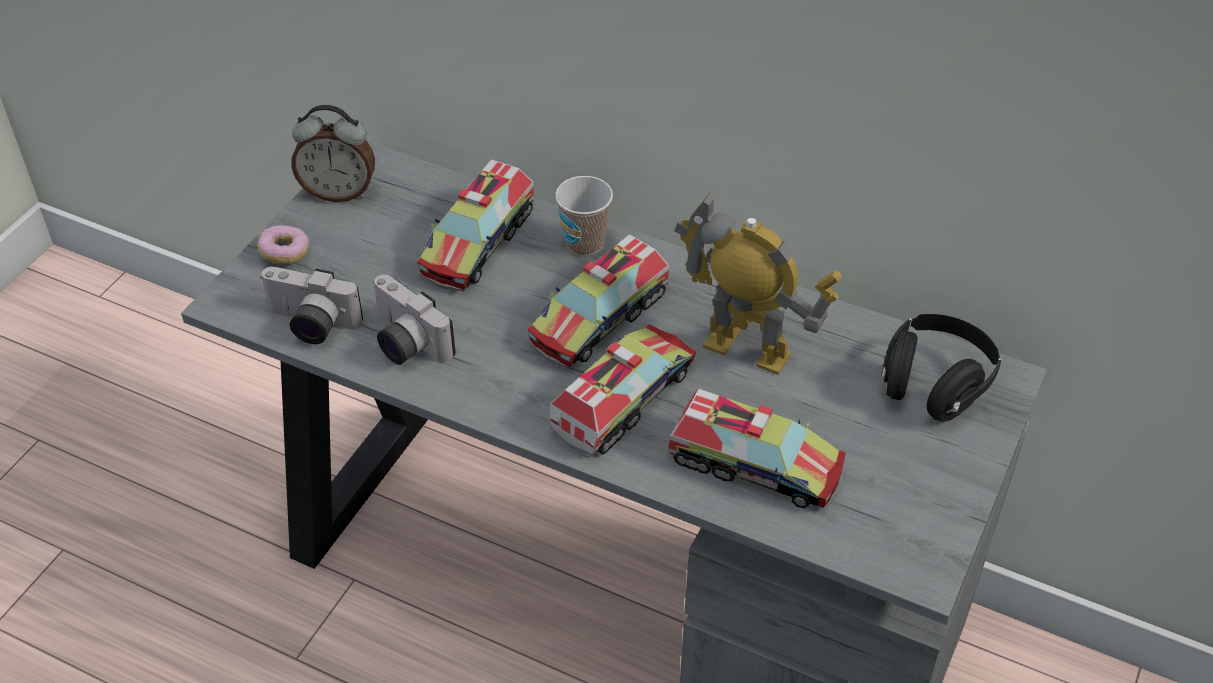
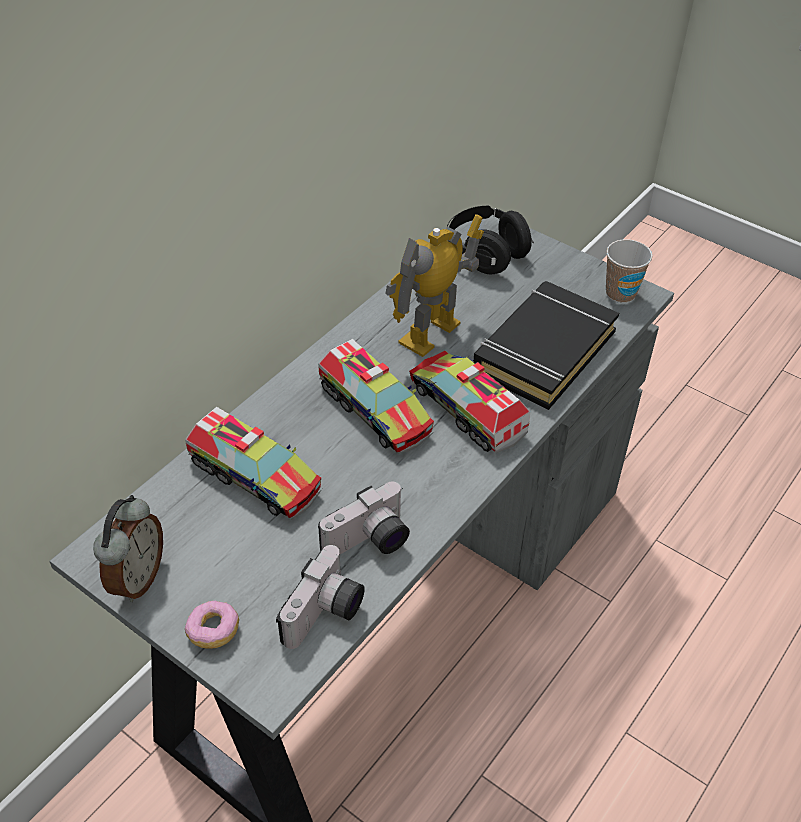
camera: 80 degrees left, 0 degrees up
cup [555,176,613,256] -> cup moved to [606,239,652,303]
toy truck [667,389,846,509] -> black book [473,281,619,410]

